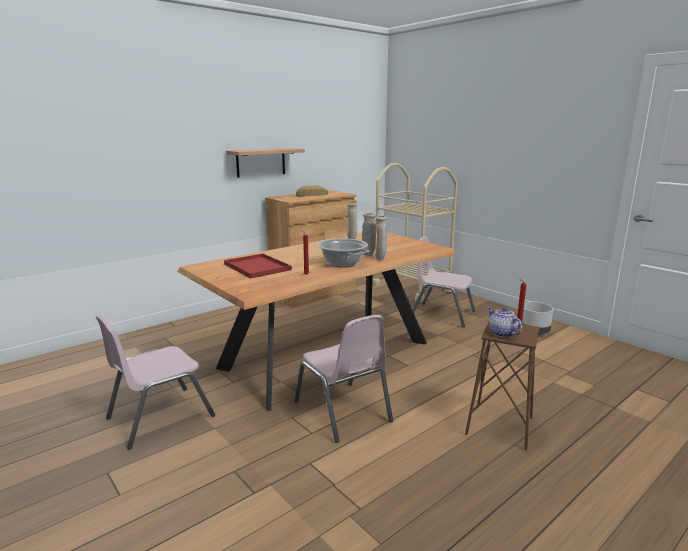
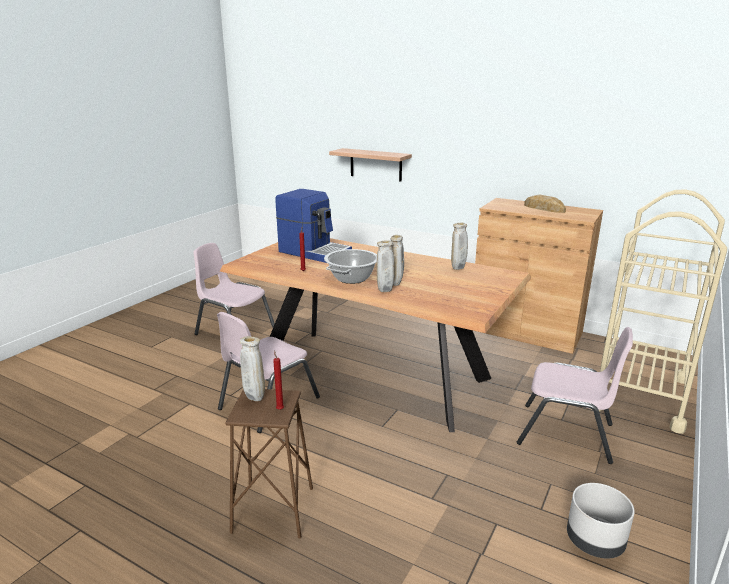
camera: 70 degrees right, 5 degrees up
red tray [224,254,292,278] -> coffee machine [275,189,352,263]
shelf [226,148,305,178] -> shelf moved to [329,148,412,182]
pink chair [412,236,475,327] -> pink chair turned 105 degrees clockwise [517,327,633,464]
teapot [488,307,522,338] -> beige vase [240,336,265,401]

